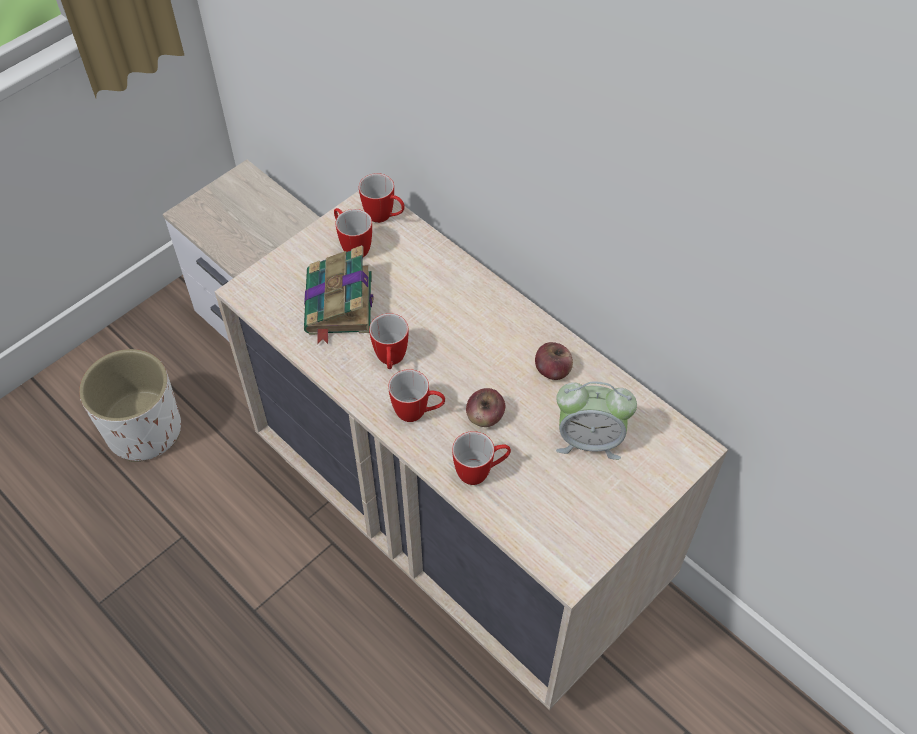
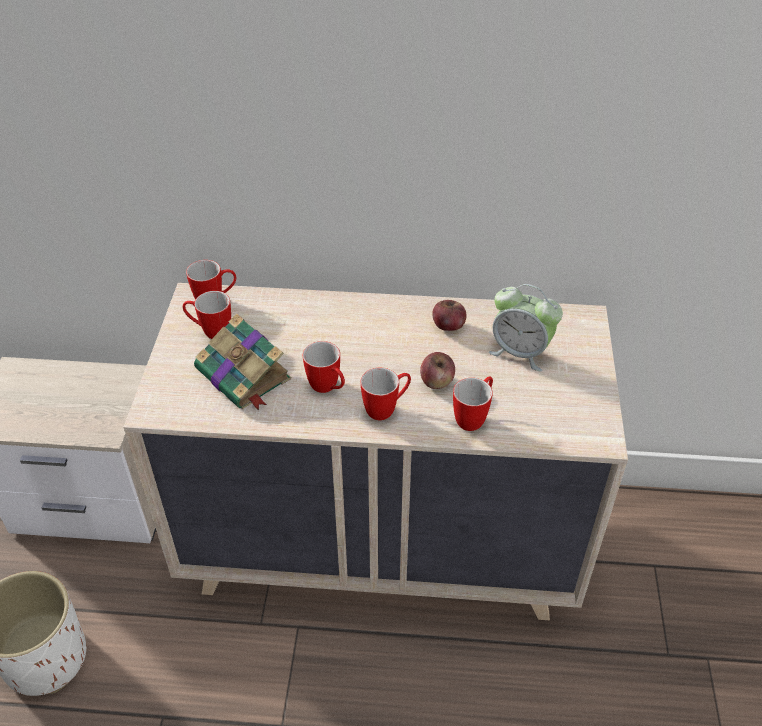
camera: 40 degrees left, 10 degrees down
alarm clock [556,381,637,460] -> alarm clock turned 60 degrees clockwise [489,284,563,372]

